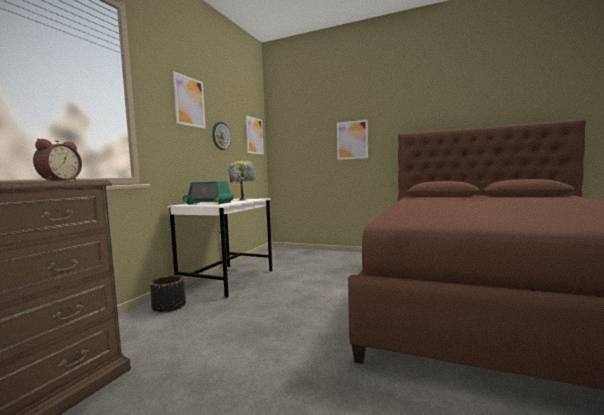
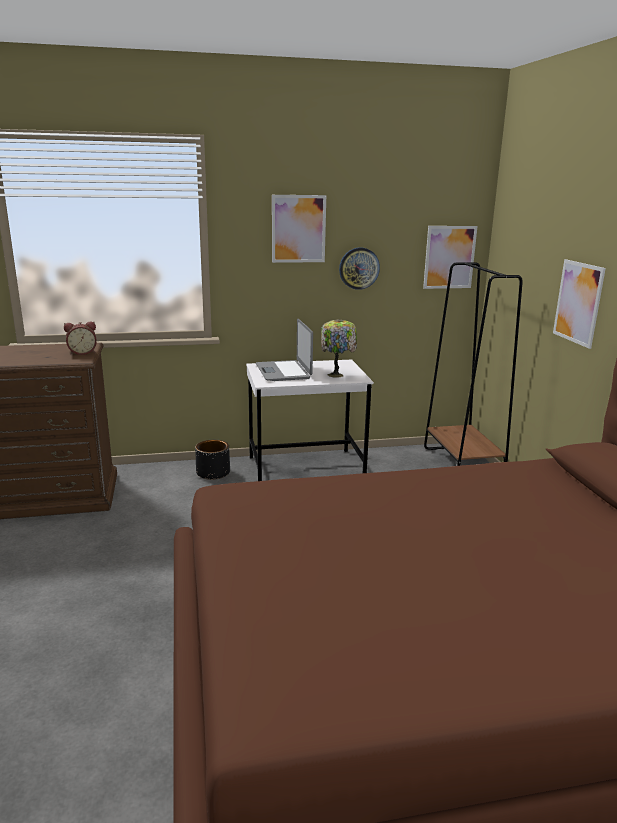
camera: 55 degrees right, 15 degrees up
radio [183,181,234,204] -> laptop [256,319,313,381]
none -> clothes rack [424,262,523,466]

